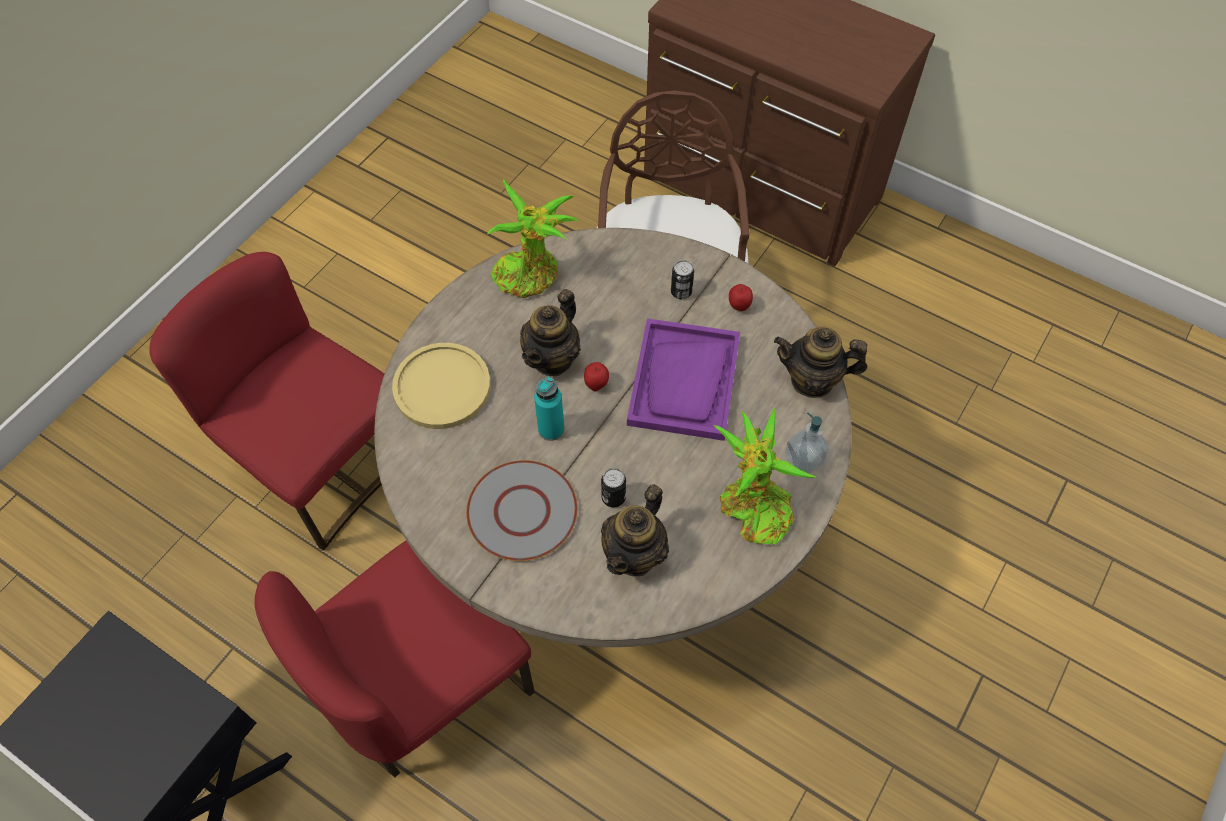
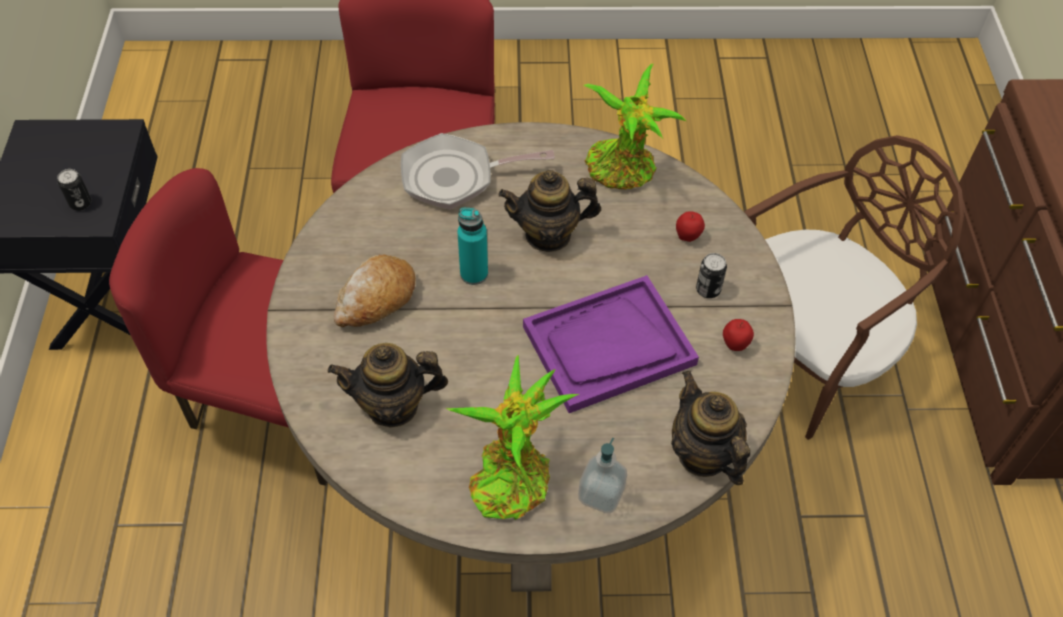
camera: 55 degrees right, 5 degrees down
yellow plate [392,343,491,429] -> frying pan [401,133,555,210]
grey plate [466,460,578,561] -> bread [334,254,416,327]
apple [584,362,609,391] -> apple moved to [676,211,705,242]
can [601,468,626,507] -> can moved to [57,169,91,211]

